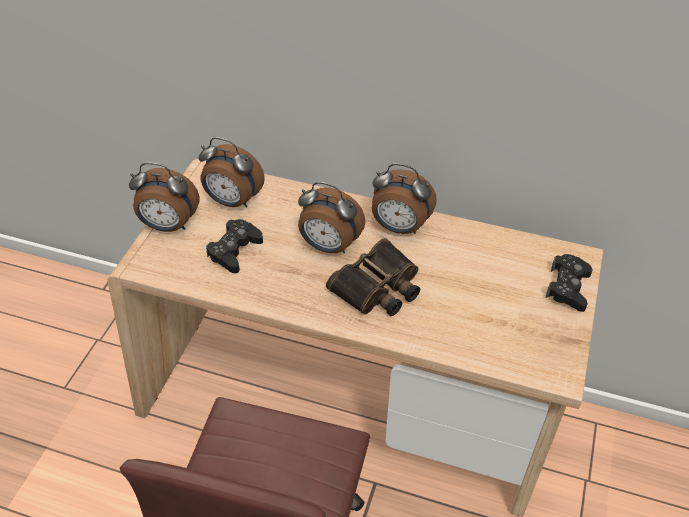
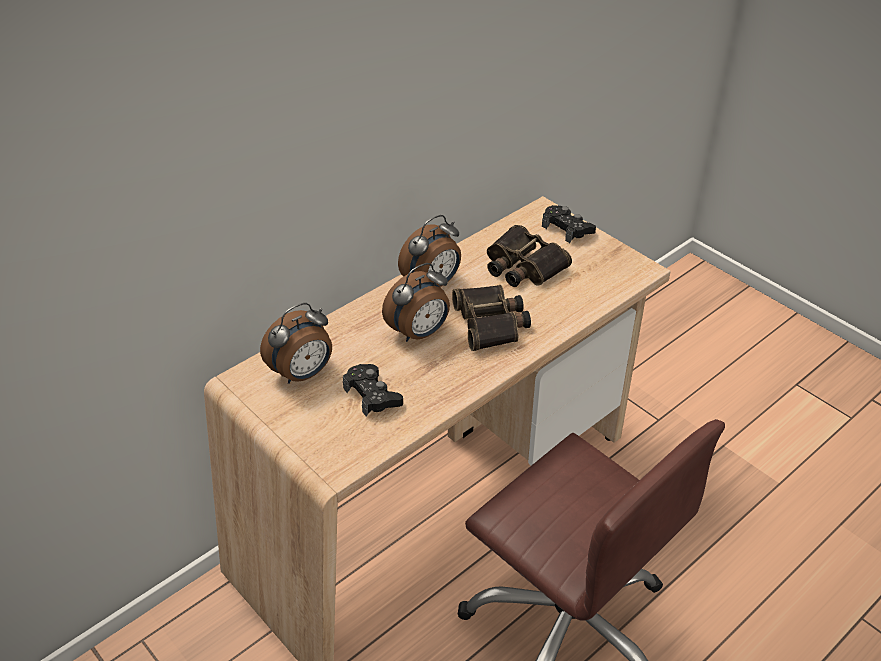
camera: 60 degrees left, 5 degrees down
alarm clock [129,163,199,232] -> none
none -> binoculars [487,225,572,287]

